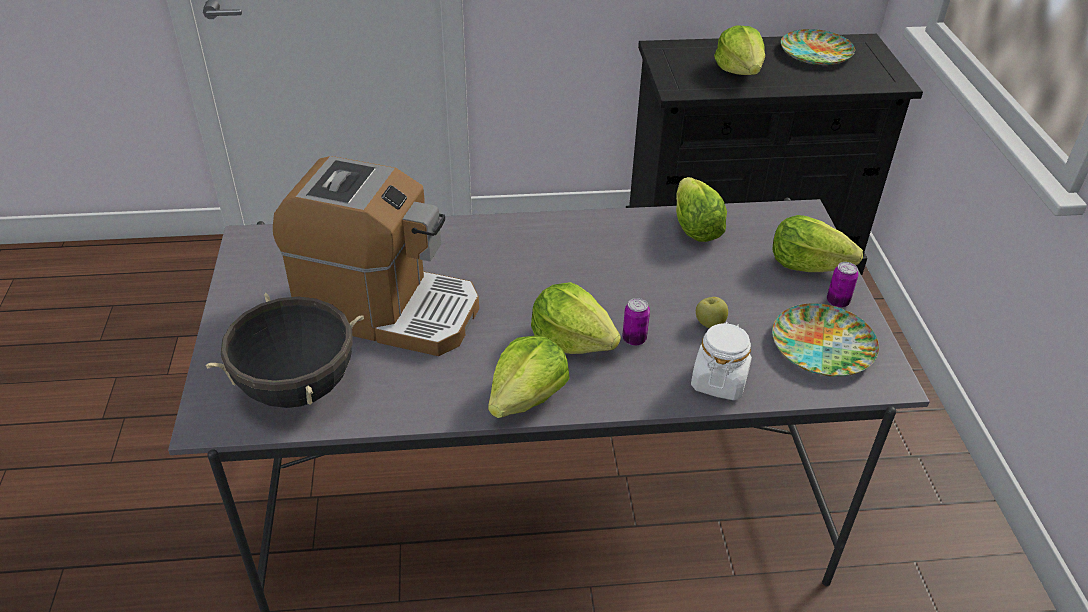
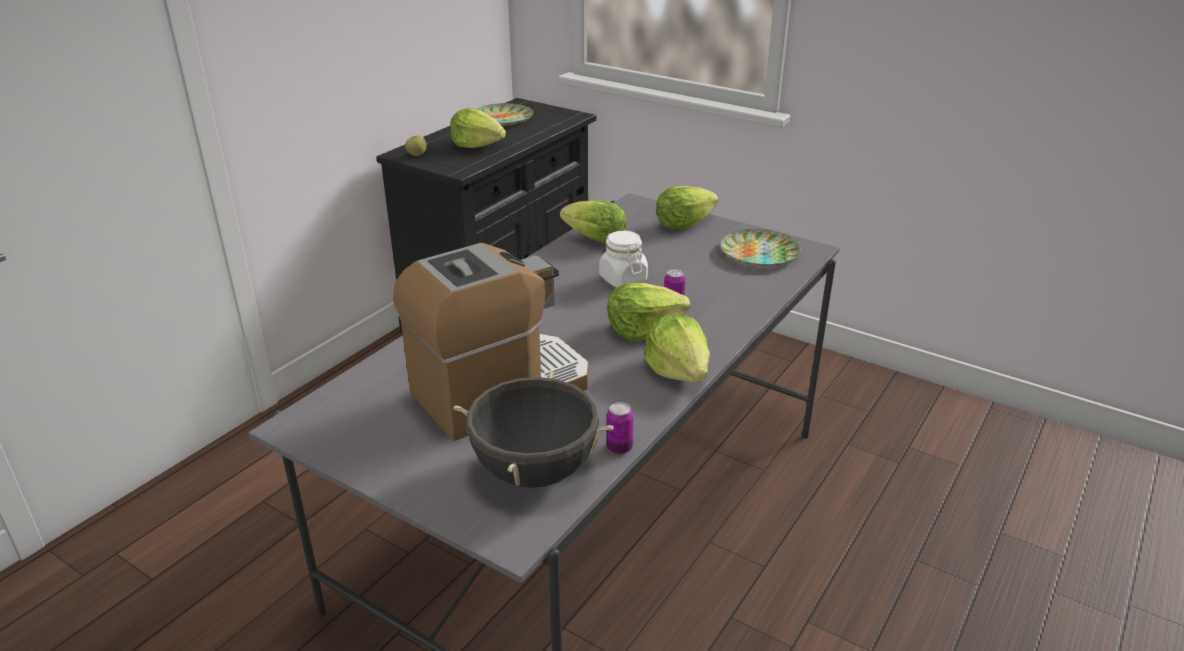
camera: 50 degrees left, 10 degrees down
white jar [691,322,752,400] -> white jar moved to [599,231,648,287]
apple [696,297,728,328] -> apple moved to [405,135,427,156]
can [827,262,858,308] -> can moved to [606,402,634,455]

